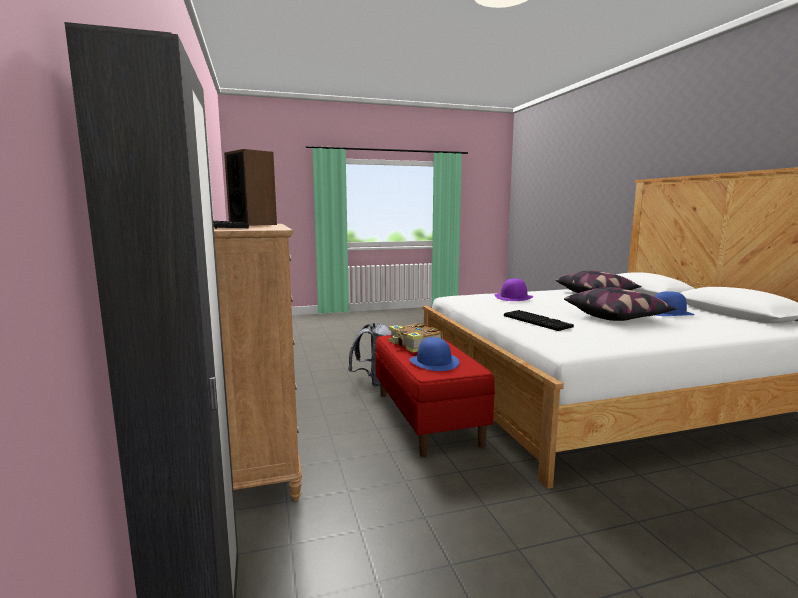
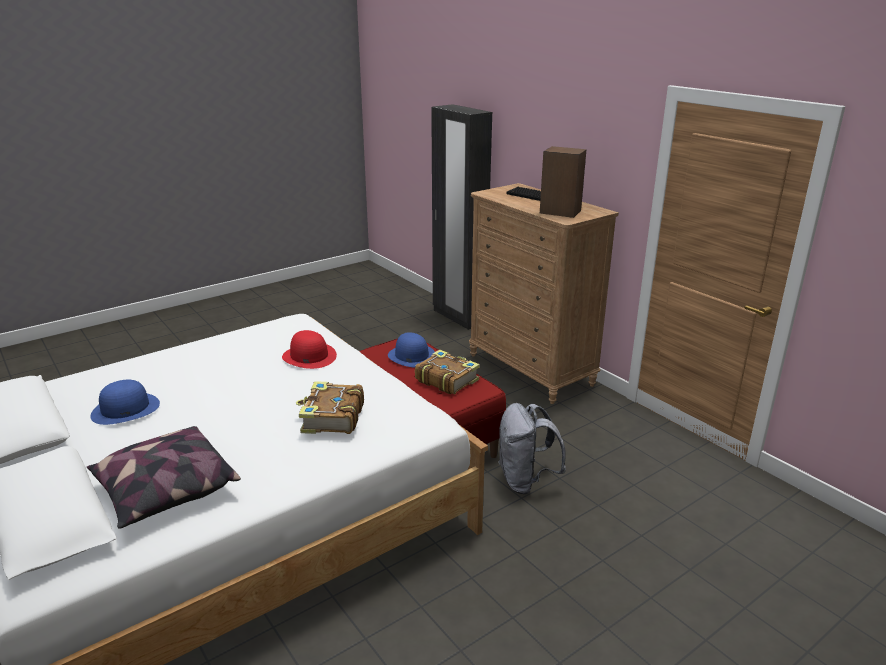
camera: 160 degrees right, 15 degrees up
purple hat [495,279,534,301] -> book [296,381,364,434]
keyboard [504,310,574,331] -> red hat [282,330,337,369]
pillow [564,287,677,321] -> none

